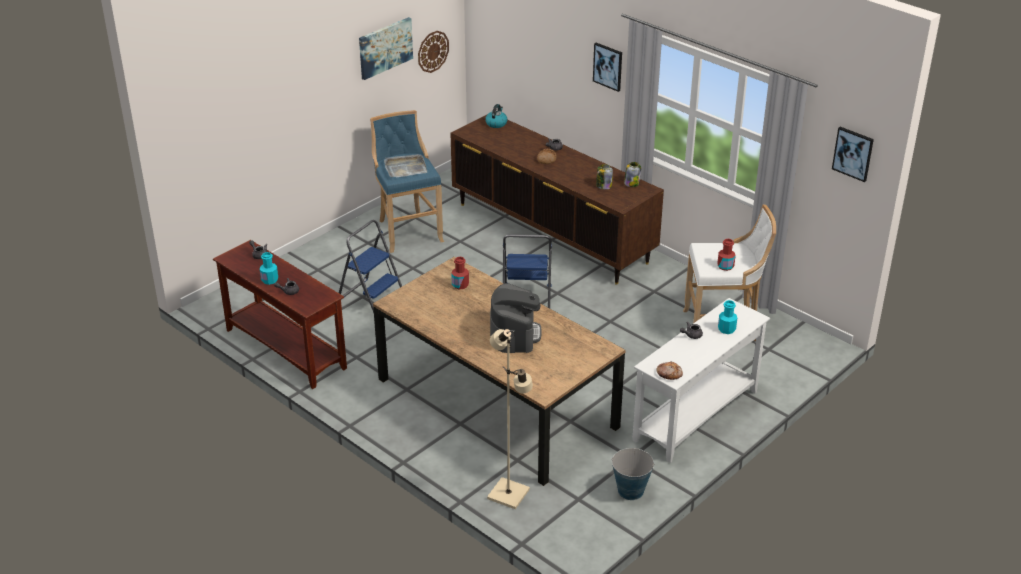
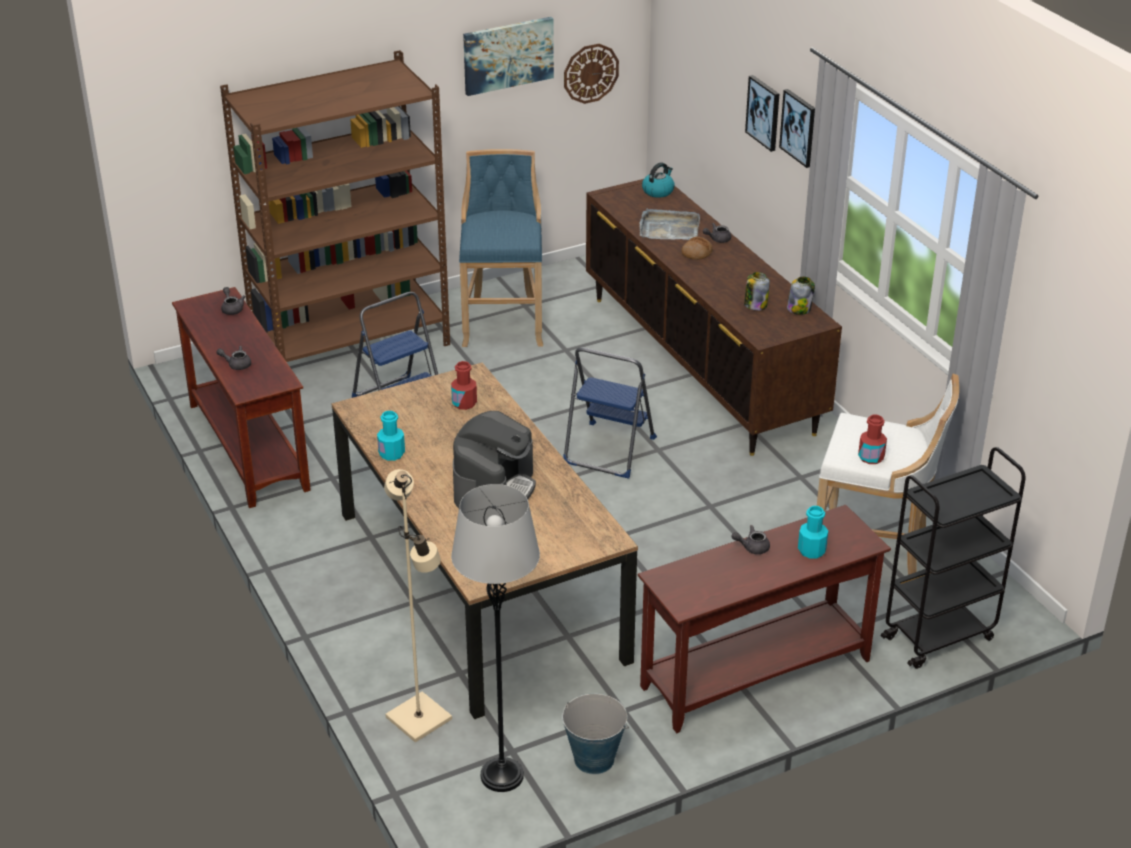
camera: 20 degrees right, 0 degrees up
turquoise bottle [260,252,278,285] -> turquoise bottle moved to [377,411,405,461]
grey tray [384,154,427,177] -> grey tray moved to [640,209,700,240]
white console table [632,298,770,463] -> brown console table [638,505,891,733]
bread [656,361,683,380] -> none
picture [832,127,874,182] -> picture moved to [745,75,779,152]
none -> brown bookcase [220,50,450,362]
none -> grey floor lamp [451,484,540,792]
none -> black cart [880,447,1026,669]

